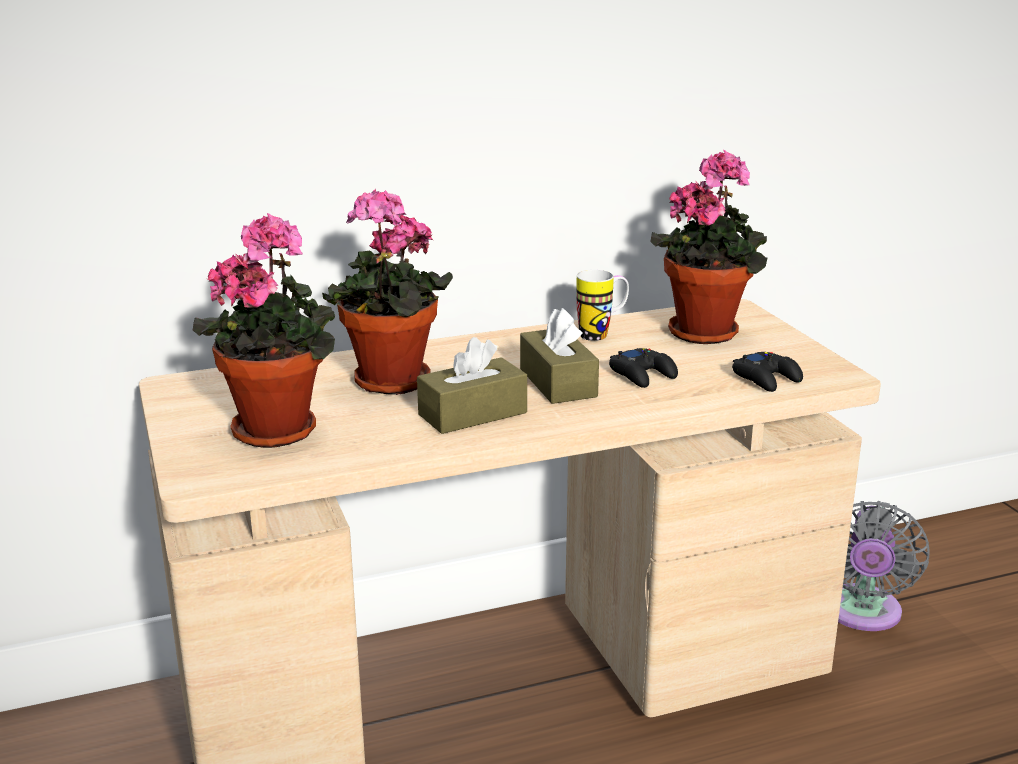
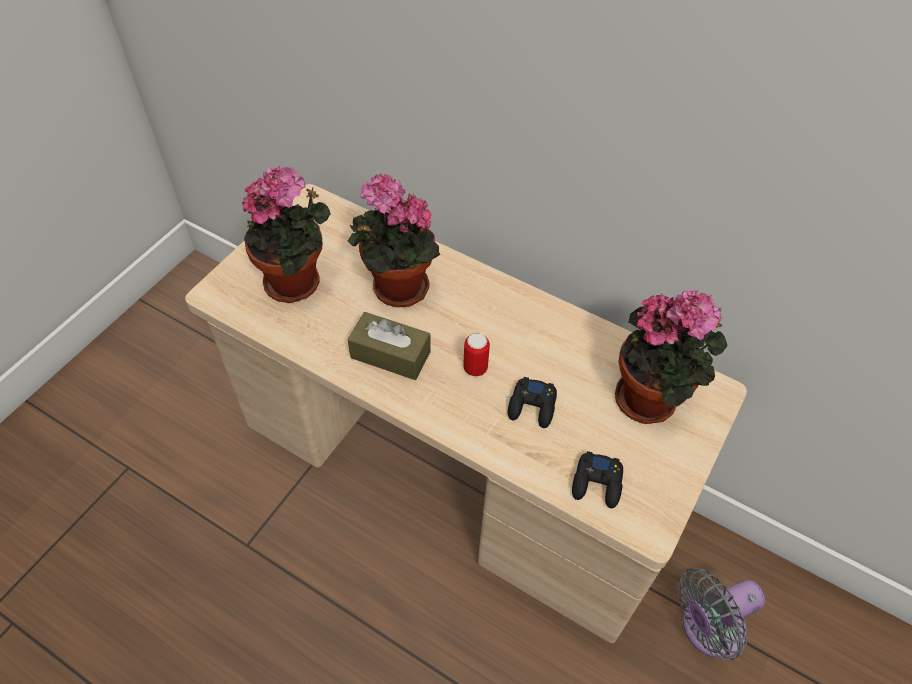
camera: 50 degrees right, 30 degrees up
brown tissue box [520,308,599,404] -> can [463,333,490,377]
mug [576,270,629,341] -> none

